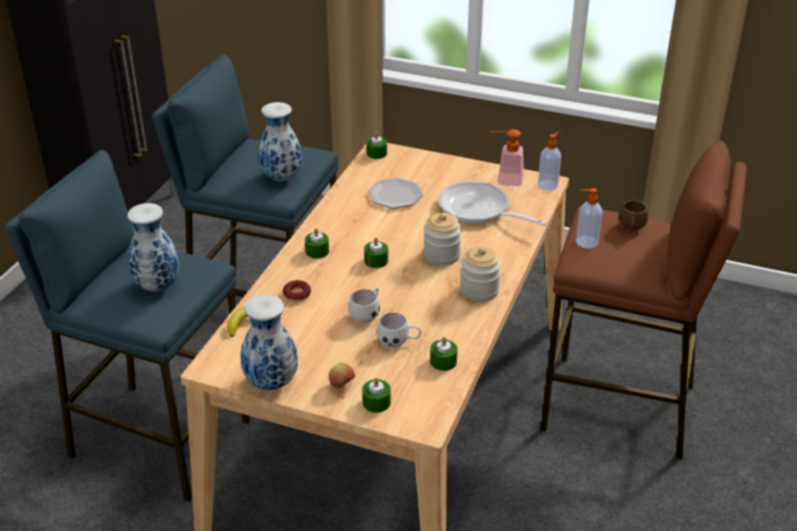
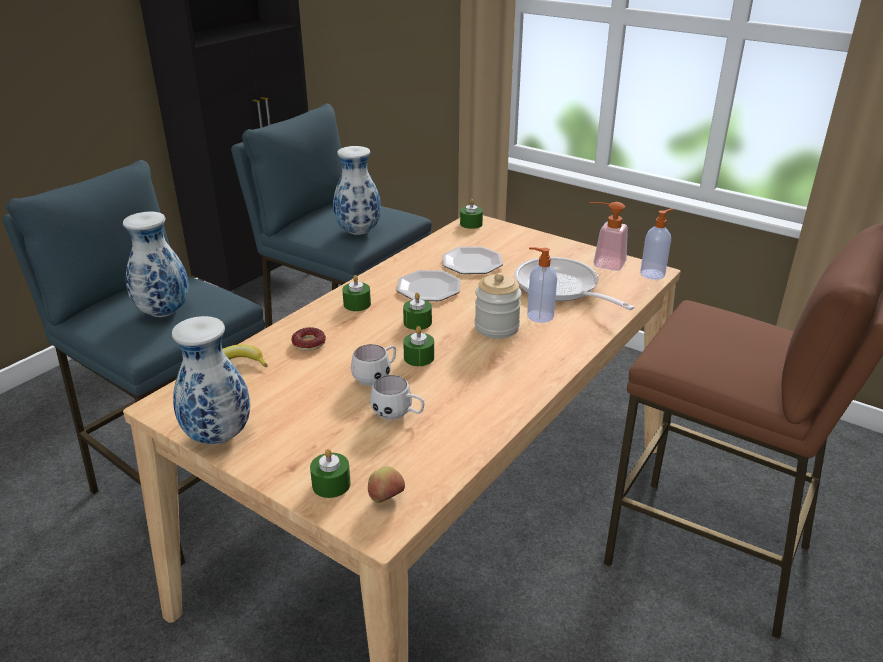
camera: 15 degrees right, 5 degrees down
apple [329,363,355,389] -> apple moved to [368,466,405,503]
green candle [430,337,457,371] -> green candle moved to [403,326,434,366]
jar [461,246,501,302] -> none
soap dispenser [576,188,602,249] -> soap dispenser moved to [527,247,557,323]
brown mug [619,200,648,233] -> none
none -> plate [396,270,461,301]

